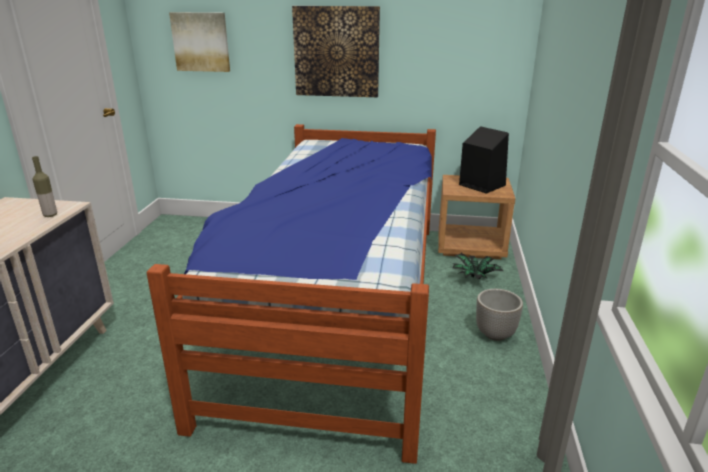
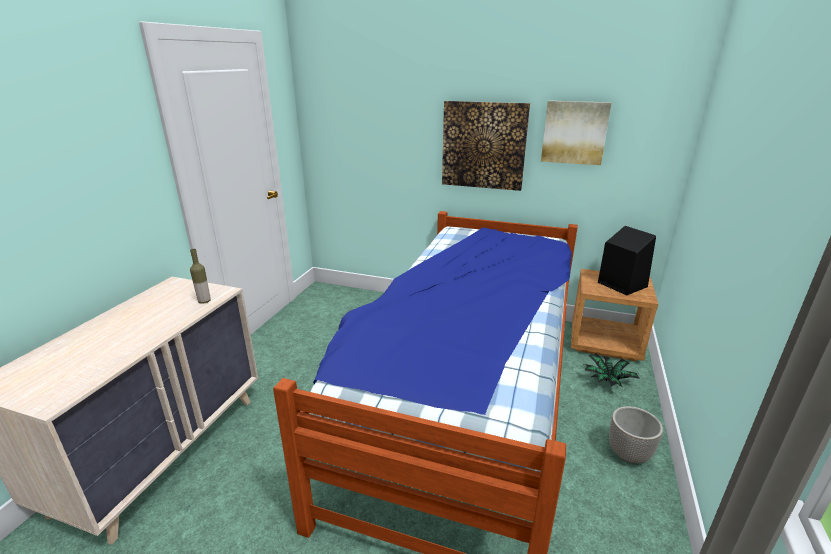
camera: 10 degrees right, 0 degrees up
picture [169,12,230,72] -> picture moved to [541,101,612,165]

